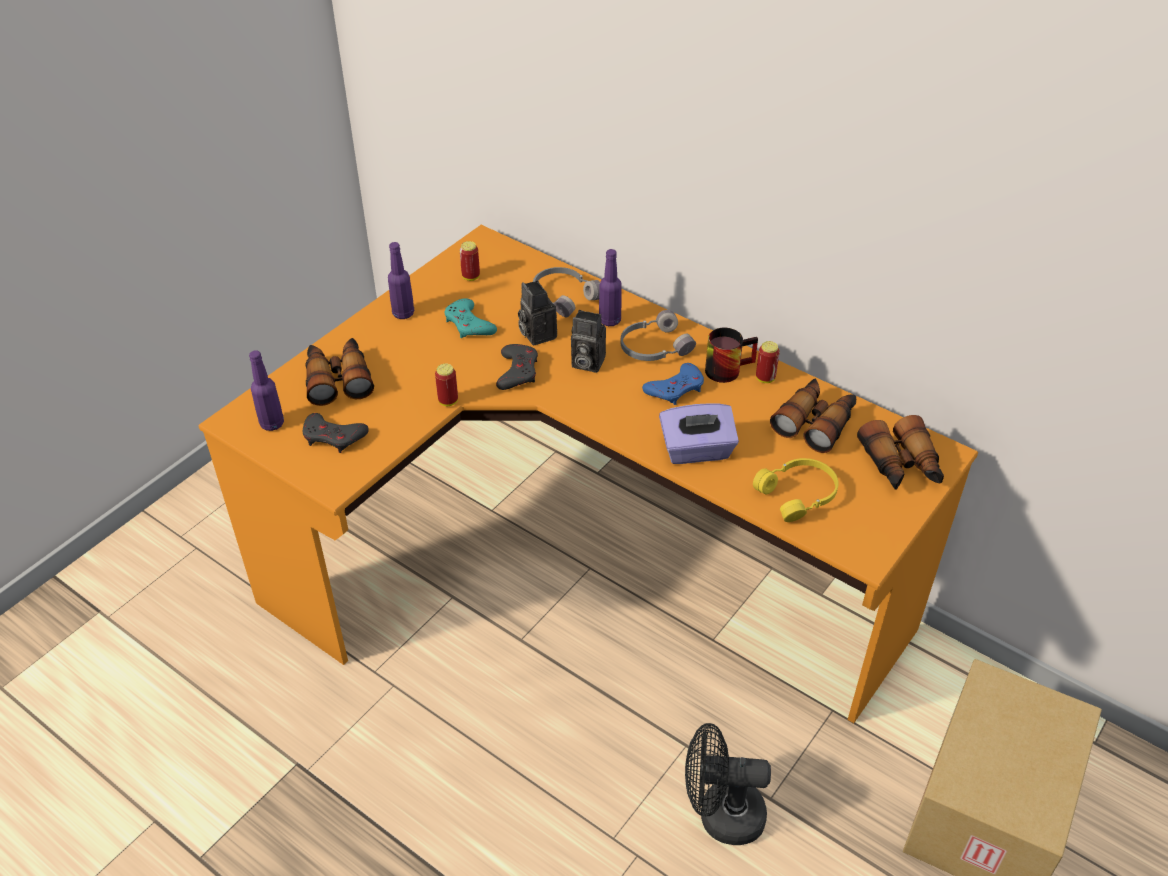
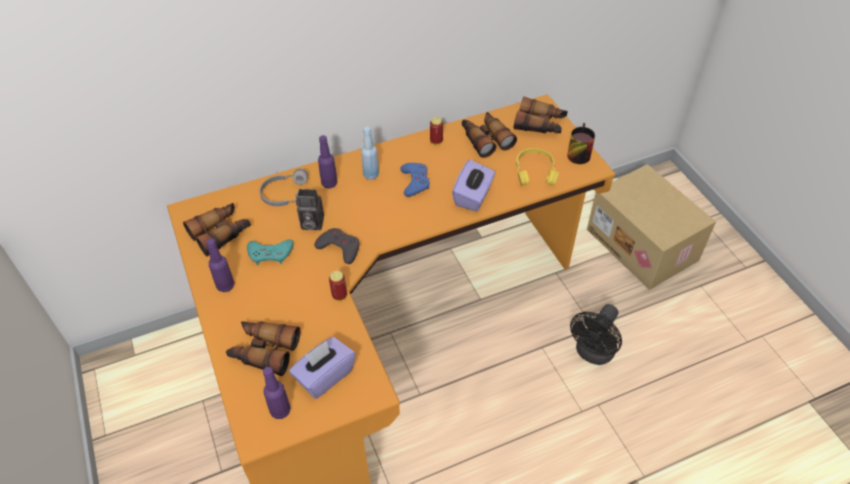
camera: 60 degrees left, 5 degrees up
grey game controller [303,413,369,453] -> purple tissue box [289,337,356,399]
can [460,241,480,281] -> binoculars [183,203,251,257]
camera [571,310,606,373] -> none
grey headphones [621,310,696,361] -> blue bottle [361,127,379,180]
mug [705,328,758,383] -> mug moved to [567,123,595,164]

